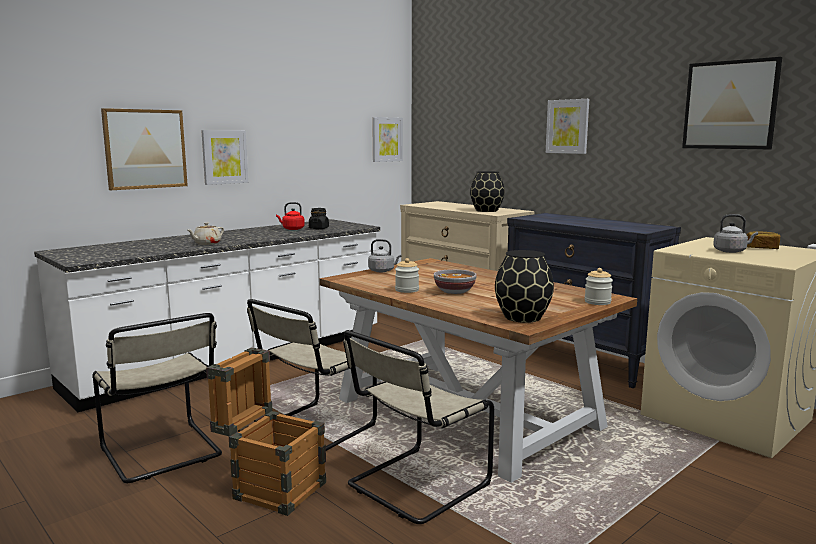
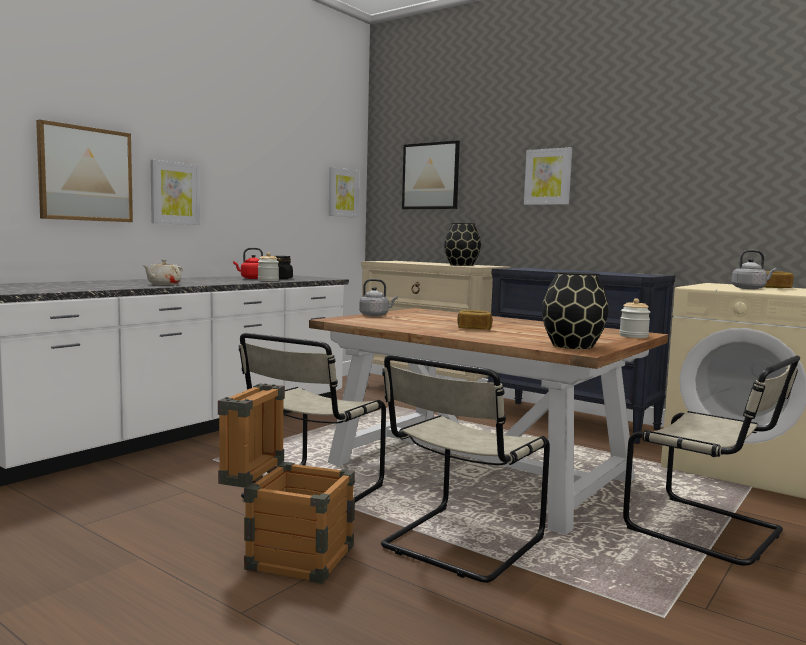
camera: 10 degrees left, 5 degrees down
beige chair [92,313,222,483] -> beige chair moved to [623,355,800,566]
jar [395,258,419,293] -> jar moved to [258,252,279,281]
bowl [434,269,477,294] -> bread [457,310,493,330]
picture [682,57,782,149] -> picture moved to [402,140,460,209]

